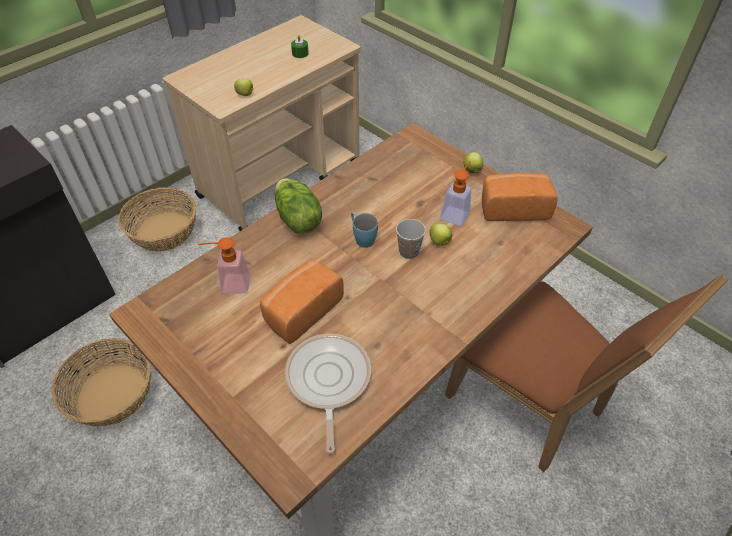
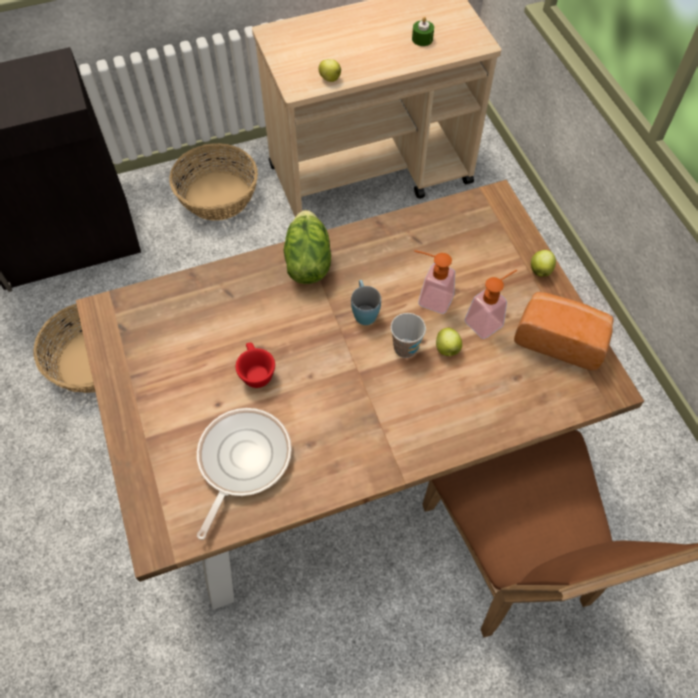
camera: 25 degrees right, 10 degrees up
soap dispenser [198,237,251,294] -> soap dispenser moved to [414,250,455,314]
bread [260,260,344,344] -> red cup [236,343,275,388]

